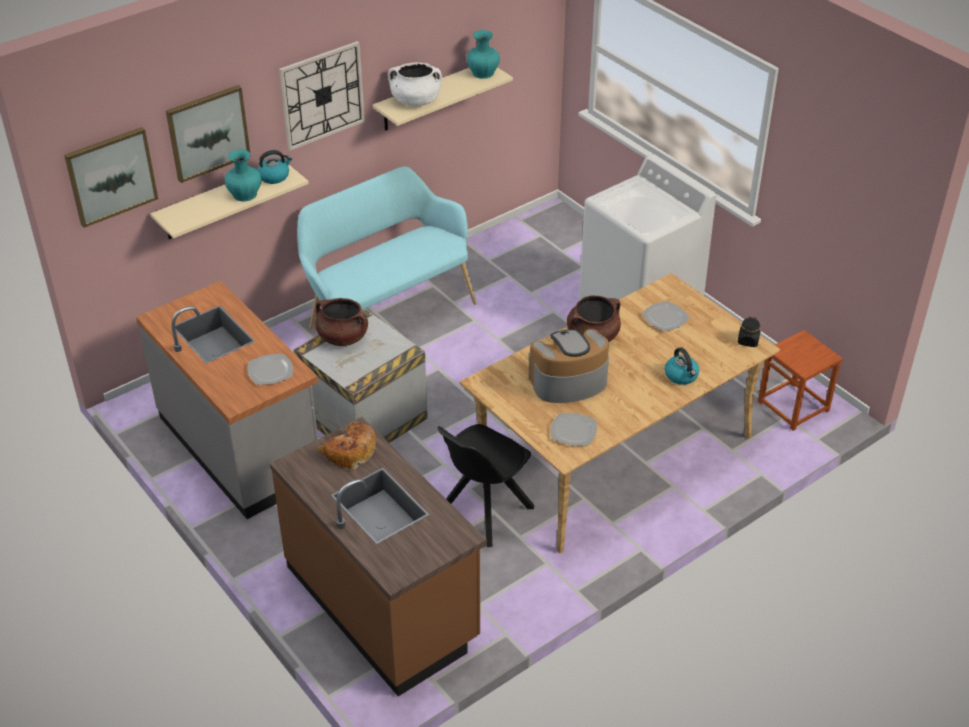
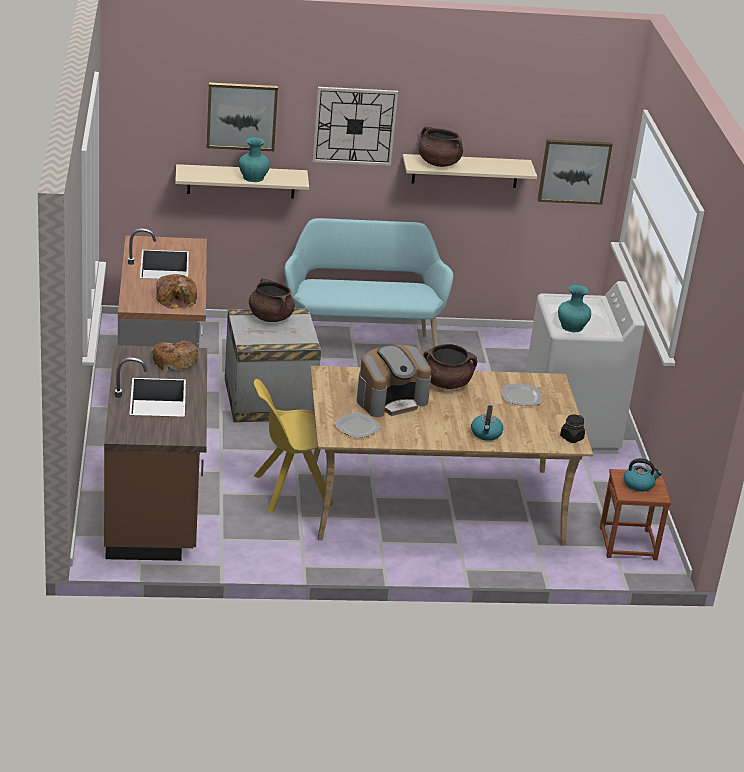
camera: 30 degrees right, 10 degrees down
picture [64,127,158,228] -> picture moved to [538,139,613,205]
plate [248,354,293,385] -> bread [156,274,197,309]
kettle [257,150,292,184] -> kettle moved to [624,458,662,492]
white cooking pot [388,62,442,106] -> brown cooking pot [418,127,463,167]
black chair [438,424,534,547] -> yellow chair [254,379,333,512]
turquoise vase [467,30,500,79] -> turquoise vase moved to [558,285,591,332]
coffee machine [529,329,609,403] -> coffee machine turned 135 degrees clockwise [357,345,431,417]

